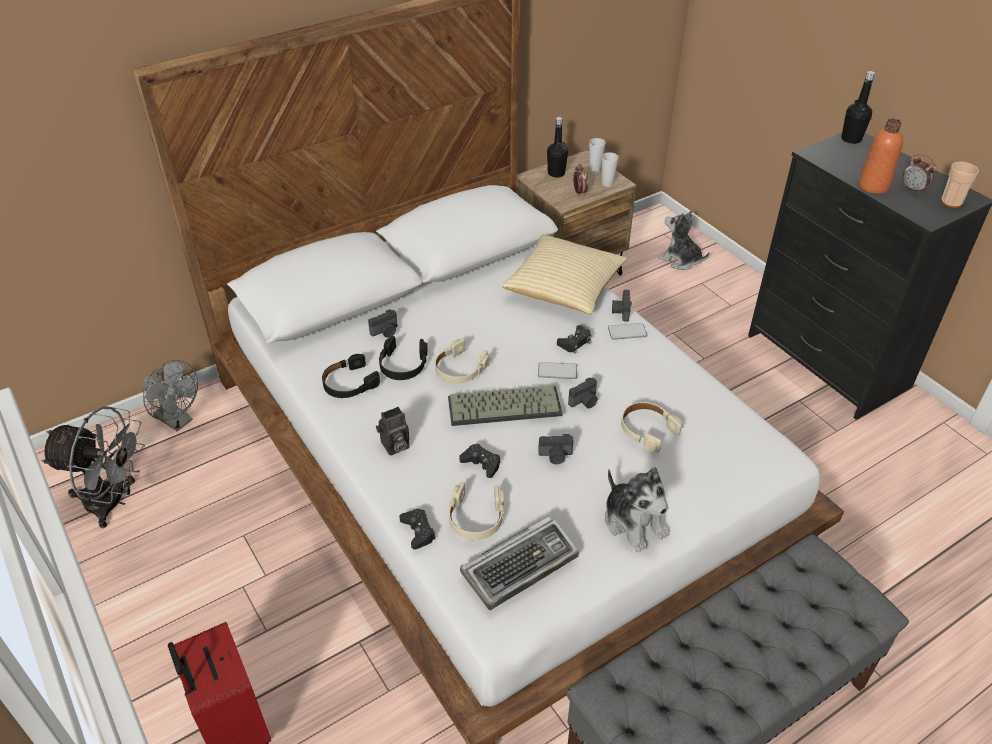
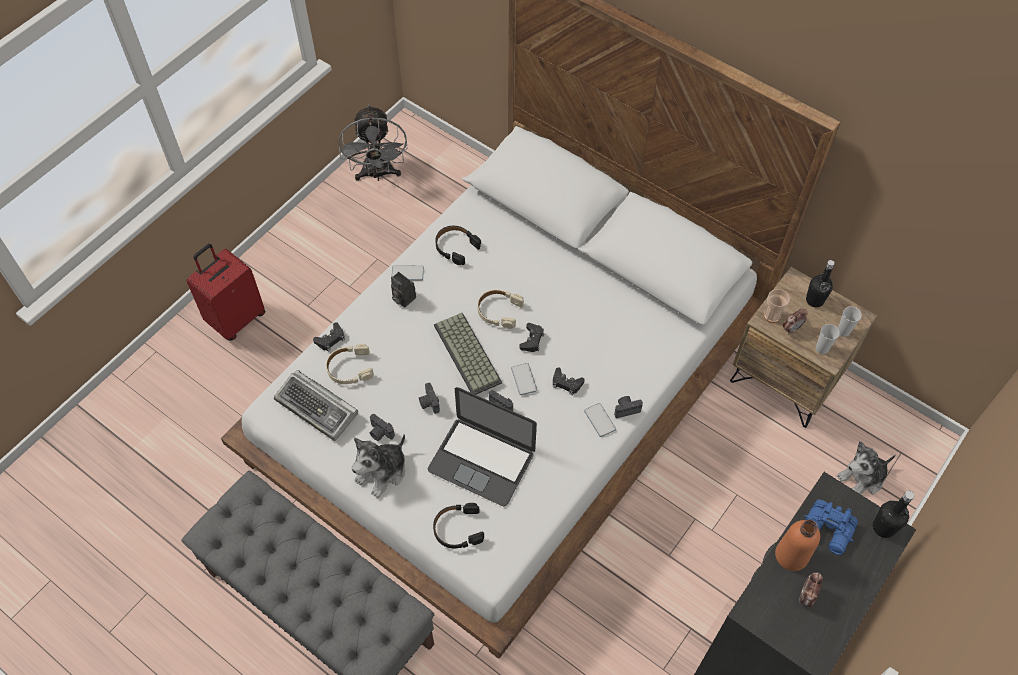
camera: 70 degrees right, 15 degrees up
grey fan [143,360,198,431] -> none
camera [368,309,397,338] -> camera moved to [370,414,395,441]
black headphones [379,336,427,380] -> black headphones moved to [433,503,484,548]
black game controller [459,444,500,478] -> black game controller moved to [519,323,544,352]
pillow [502,234,627,314] -> none
beige headphones [621,402,683,453] -> laptop [428,387,537,506]
plush toy [658,210,710,270] -> plush toy turned 135 degrees counterclockwise [837,441,896,494]
cup [941,162,979,208] -> cup moved to [764,289,790,323]
none -> phone [392,265,424,280]
none -> blue binoculars [804,500,858,555]

